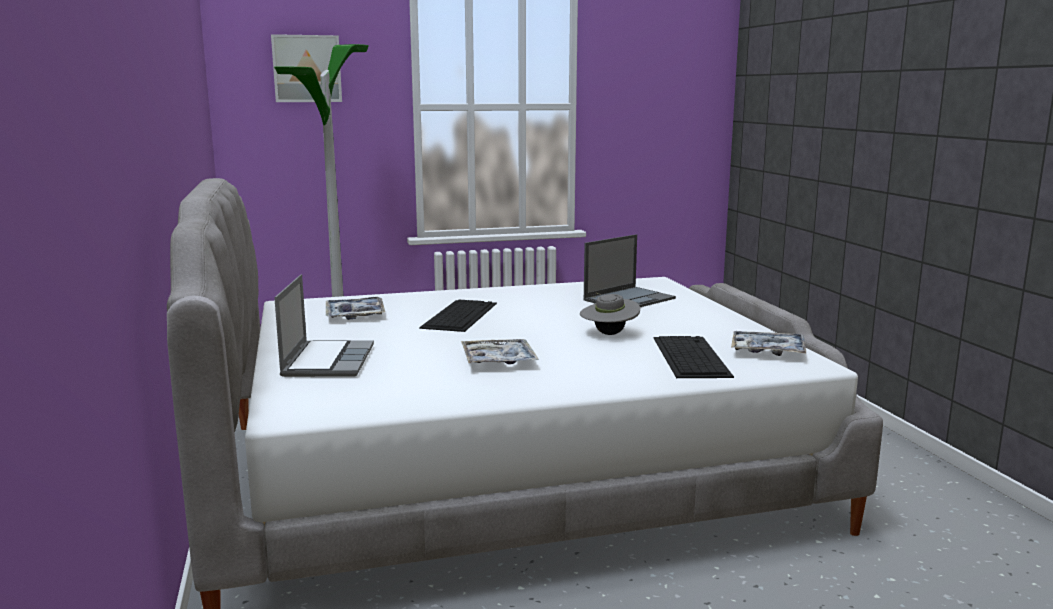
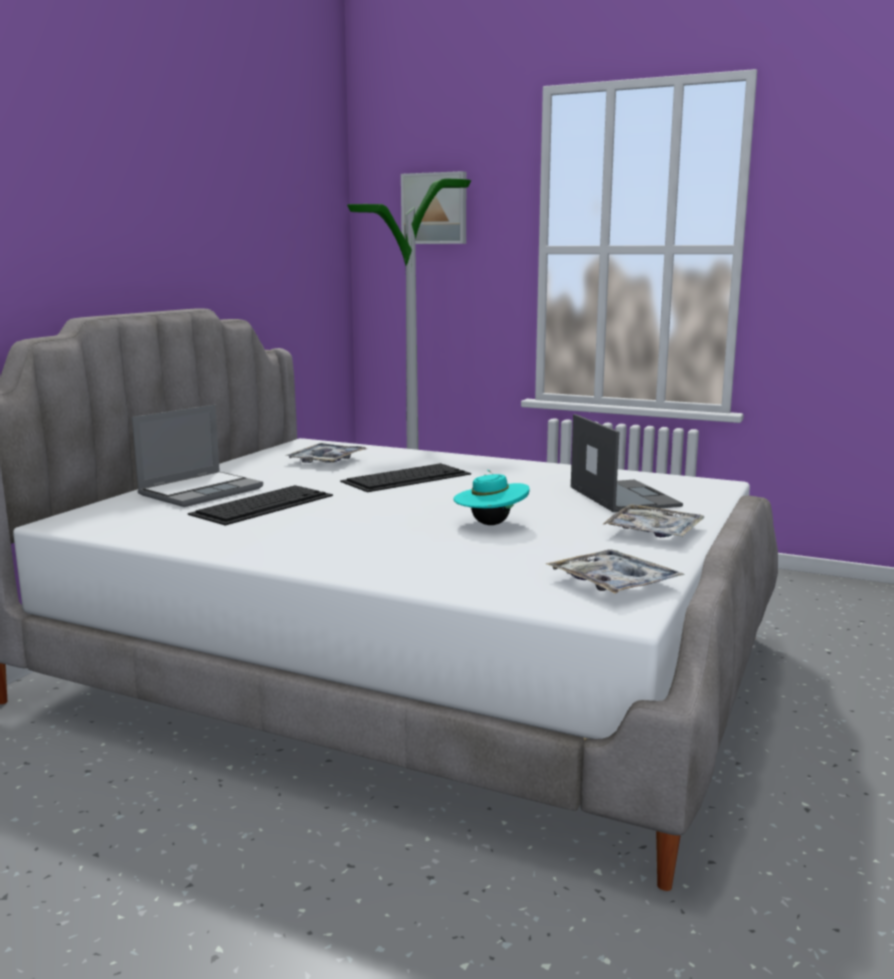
camera: 40 degrees right, 0 degrees up
tray [461,339,539,364] -> tray moved to [602,504,704,537]
grey hat [580,292,640,335] -> turquoise hat [453,470,529,525]
laptop [583,234,676,307] -> laptop turned 105 degrees counterclockwise [571,414,683,512]
keyboard [653,336,734,378] -> keyboard moved to [188,485,333,526]

